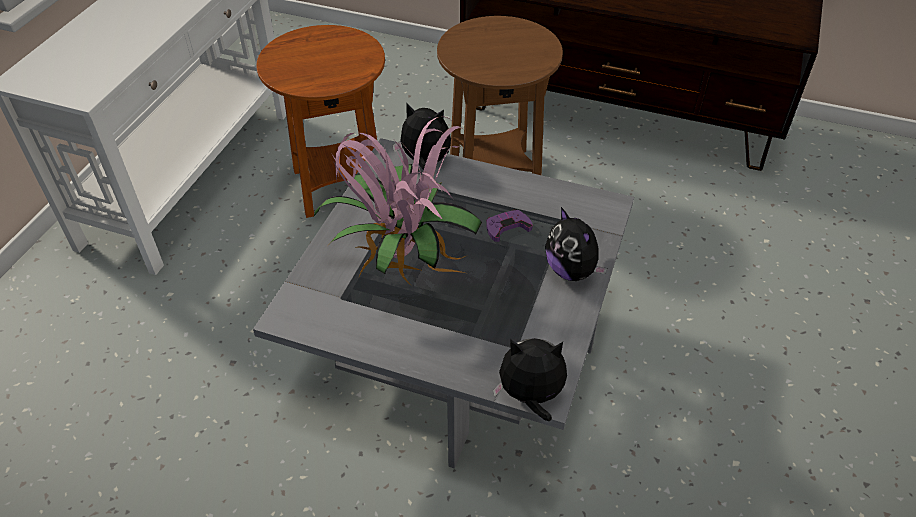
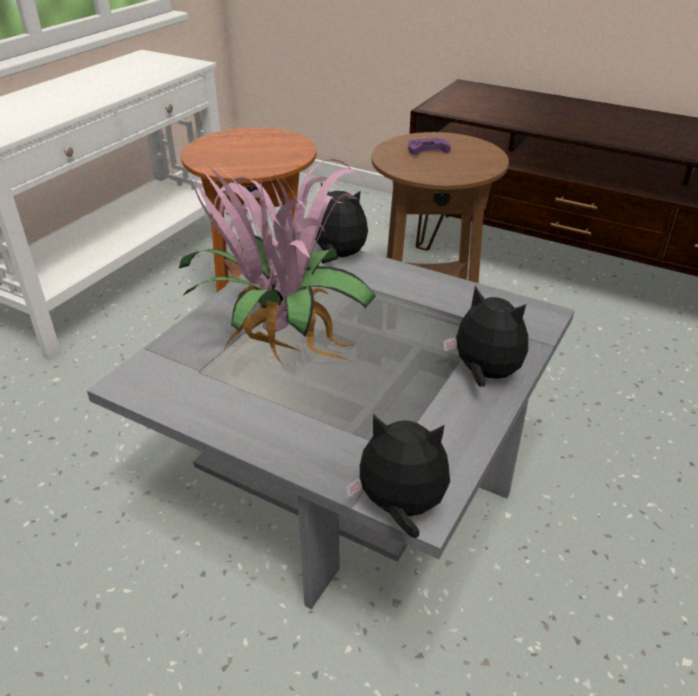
camera: 10 degrees right, 10 degrees down
purple game controller [486,209,533,242] -> purple game controller moved to [408,138,451,155]
plush toy [545,207,607,281] -> plush toy turned 150 degrees clockwise [443,285,528,387]

